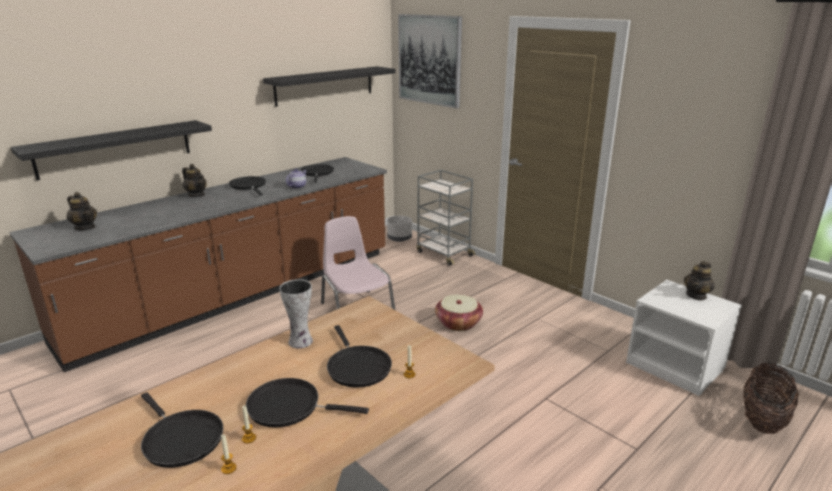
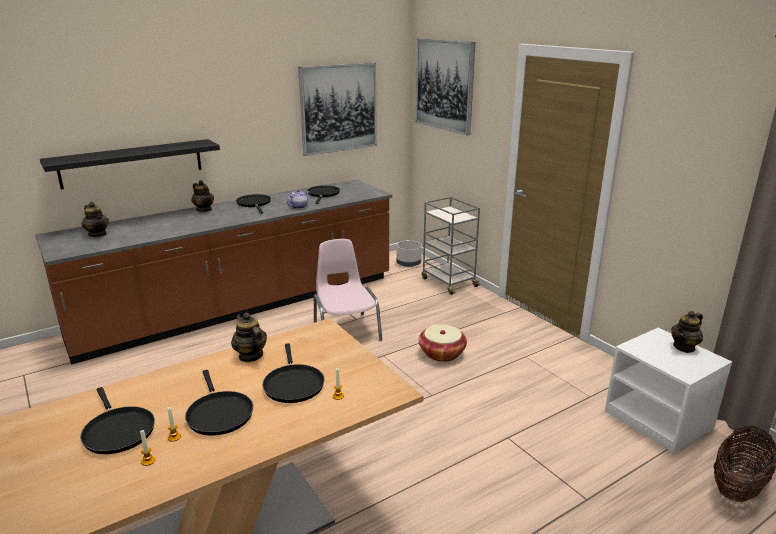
camera: 10 degrees right, 0 degrees up
black frying pan [246,378,369,428] -> black frying pan turned 135 degrees counterclockwise [185,370,253,436]
black shelf [263,66,395,107] -> picture [298,62,377,156]
vase [279,279,313,348] -> teapot [231,313,267,362]

